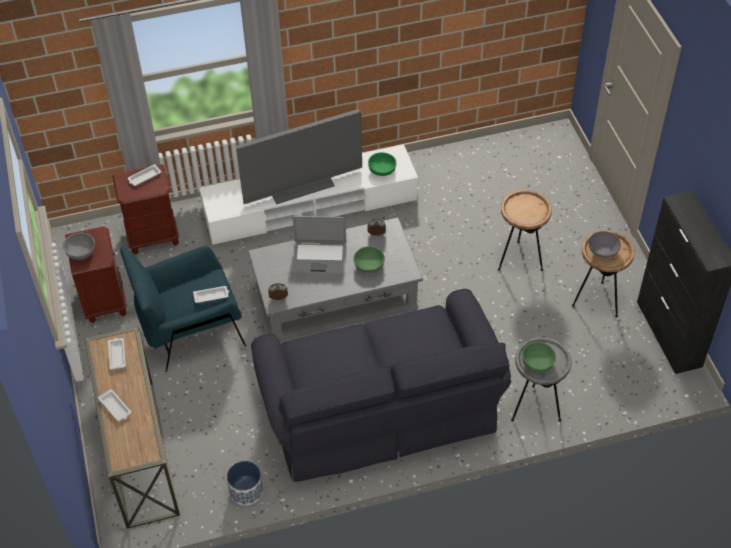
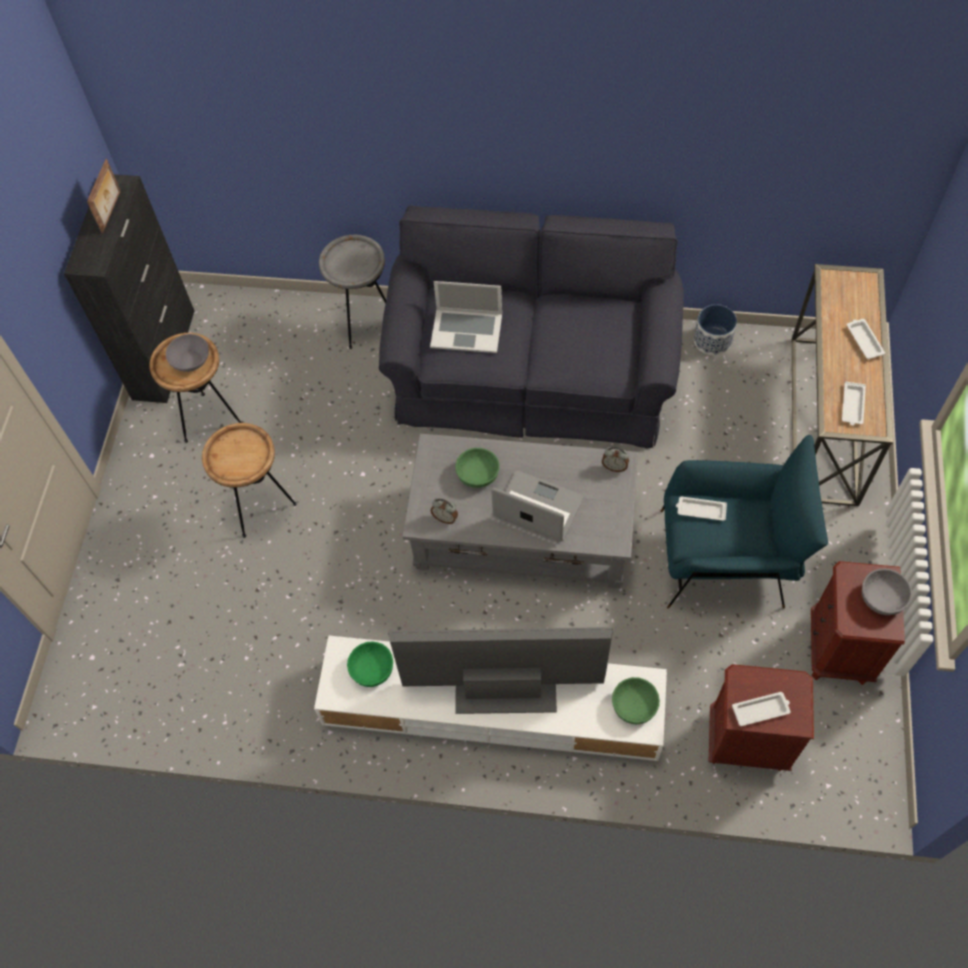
camera: 155 degrees left, 10 degrees up
green bowl [522,342,556,372] -> green bowl moved to [612,677,660,724]
none -> picture frame [87,159,121,233]
none -> laptop [430,281,502,353]

